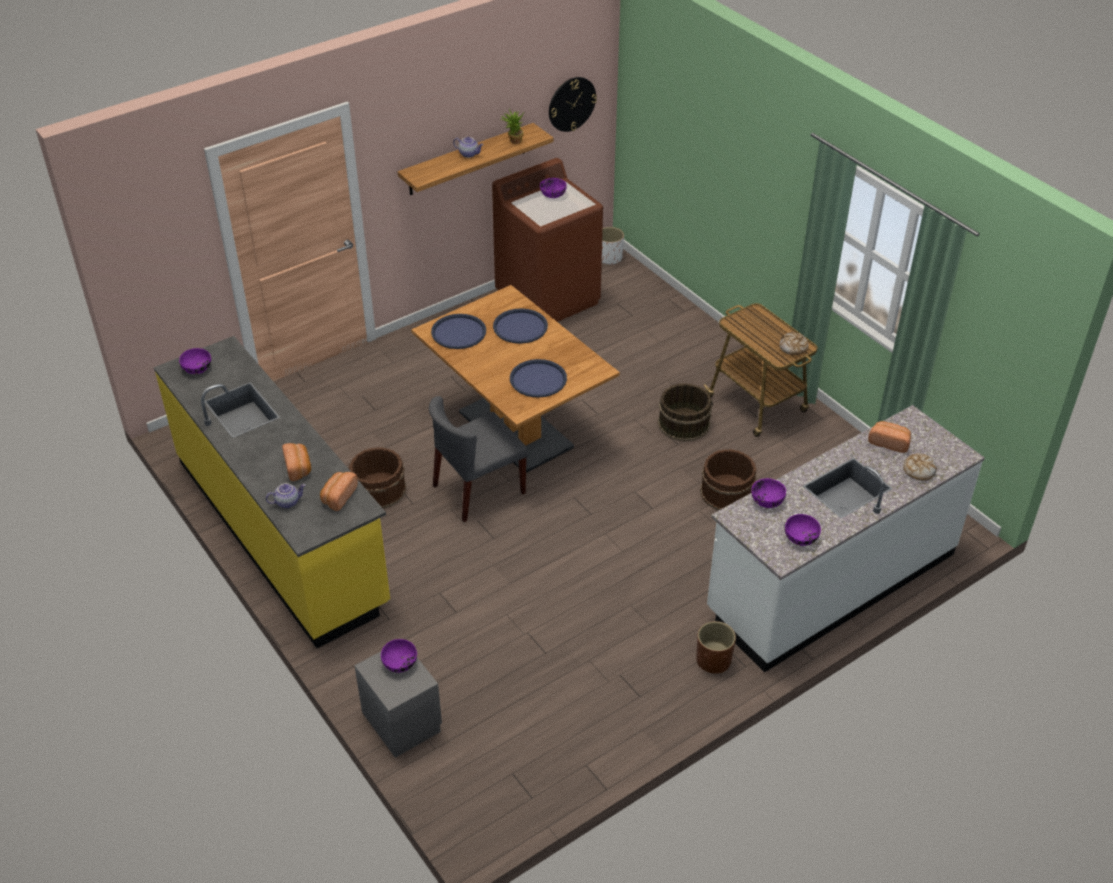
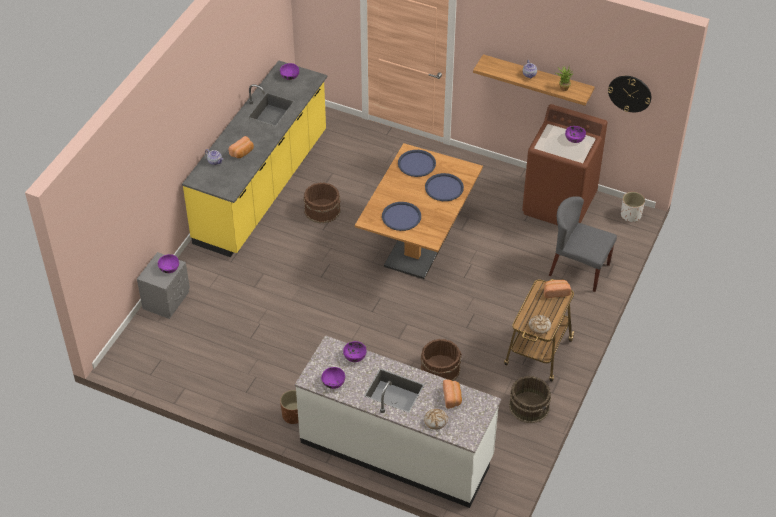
camera: 60 degrees right, 5 degrees up
bread [320,472,358,511] -> bread moved to [544,280,571,298]
grey chair [429,396,528,522] -> grey chair moved to [549,196,617,292]
brown bucket [658,383,713,442] -> brown bucket moved to [509,376,551,423]

